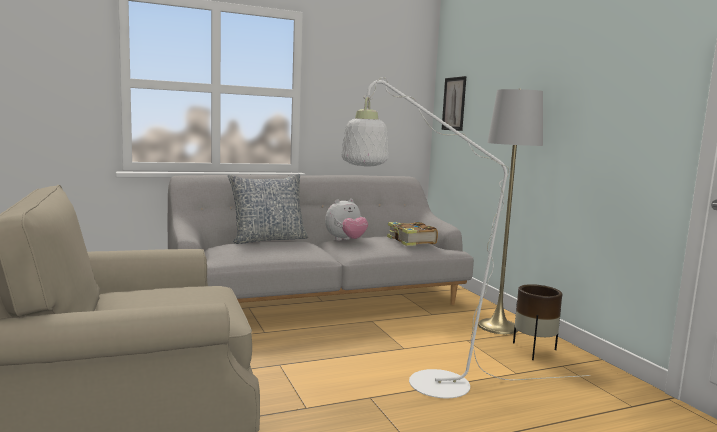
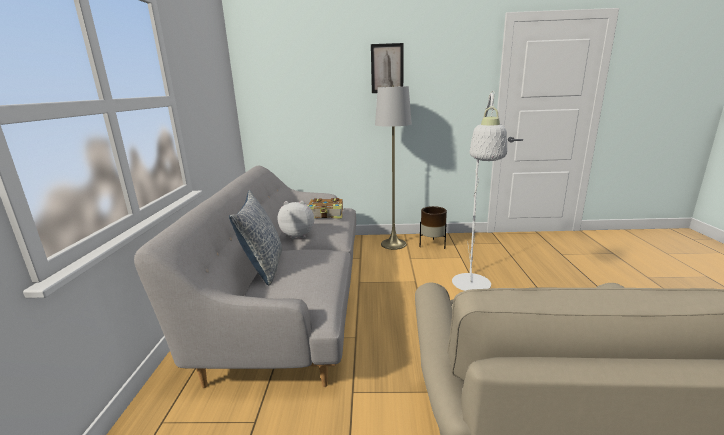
camera: 65 degrees left, 10 degrees up
plush toy [325,199,368,241] -> plush toy turned 75 degrees counterclockwise [278,201,314,239]
picture [442,76,466,131] -> picture moved to [371,43,404,93]

